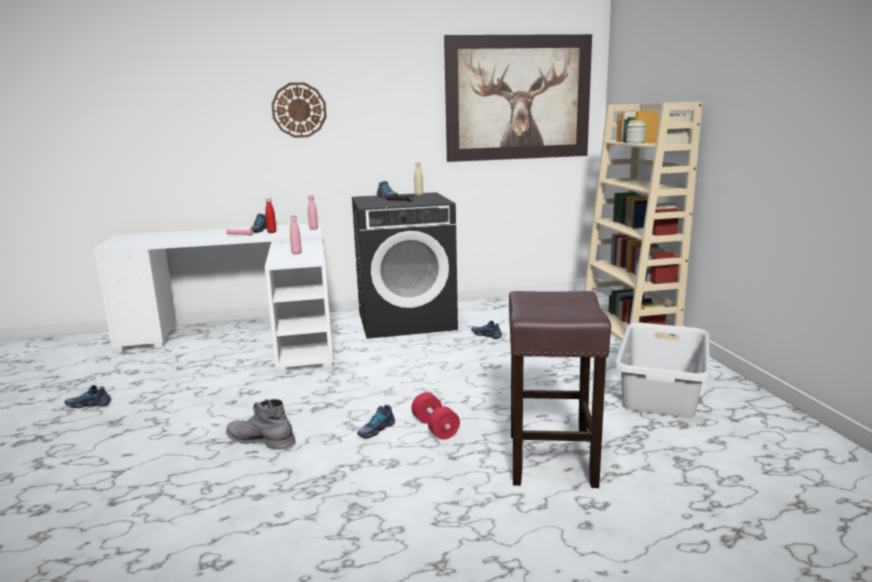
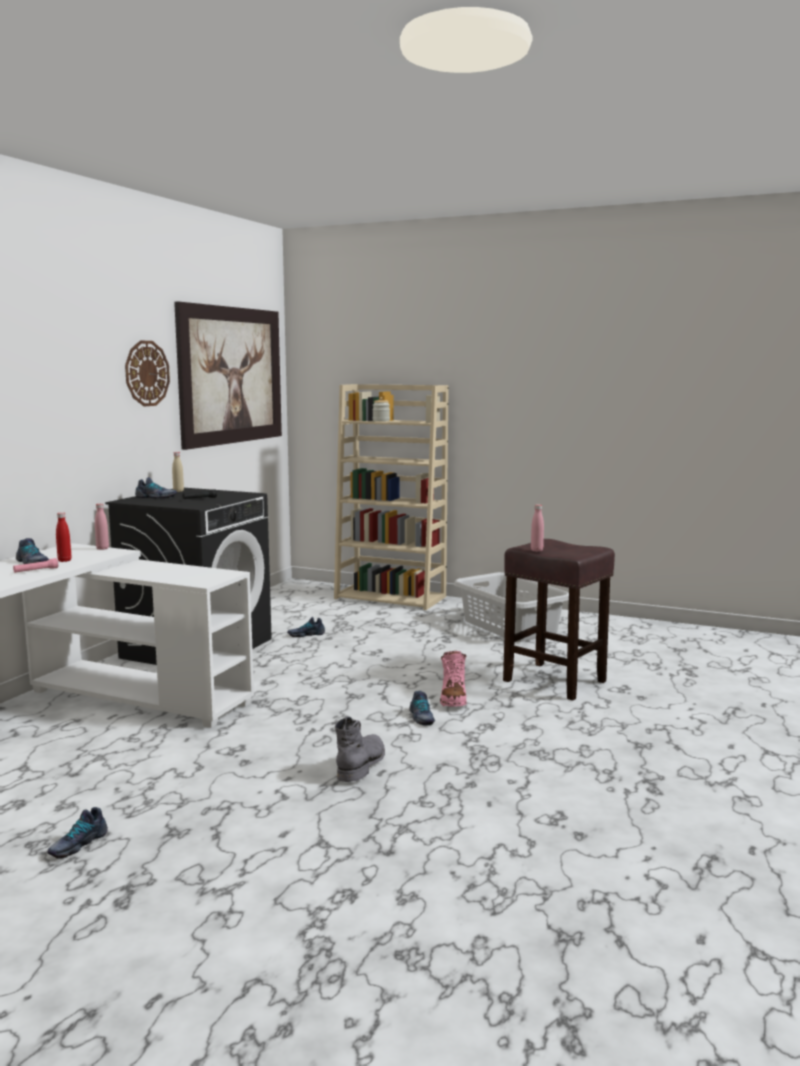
camera: 55 degrees left, 5 degrees down
grey boot [226,399,295,450] -> grey boot turned 135 degrees clockwise [335,716,385,782]
wall clock [271,82,327,138] -> wall clock moved to [125,340,170,406]
pink bottle [290,216,302,255] -> pink bottle moved to [531,504,544,552]
red dumbbell [411,392,460,439] -> pink boot [440,651,467,707]

